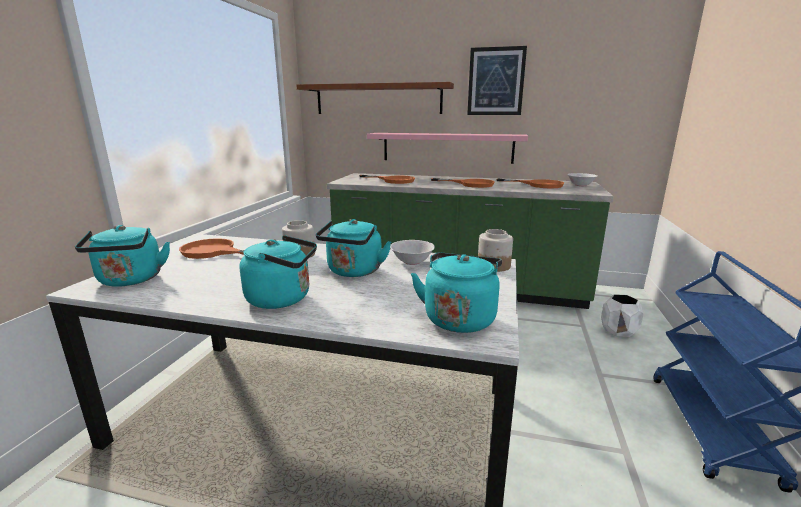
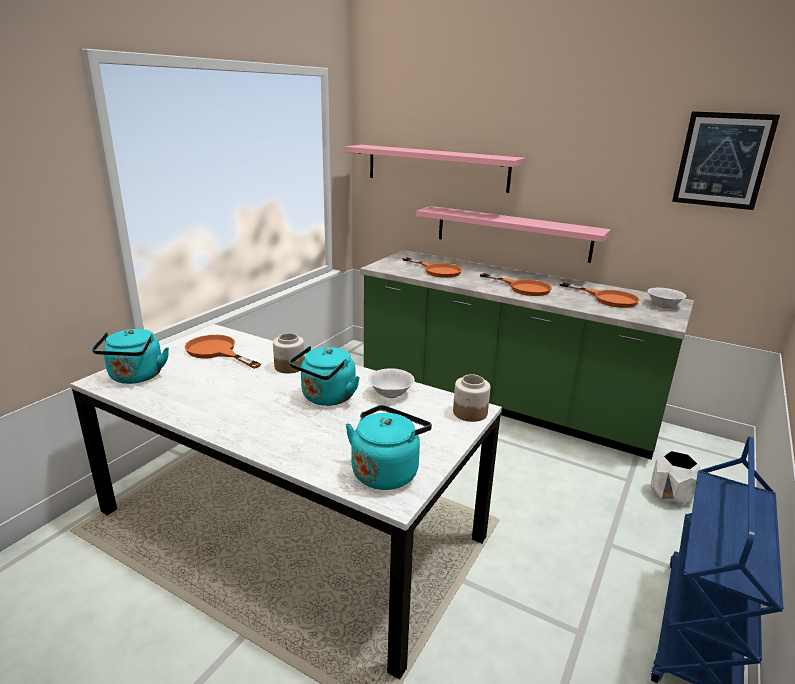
camera: 15 degrees right, 5 degrees up
turquoise kettle [240,235,317,309] -> none
brown shelf [297,82,454,114] -> pink shelf [345,145,526,193]
picture [467,46,527,115] -> picture moved to [672,111,780,210]

